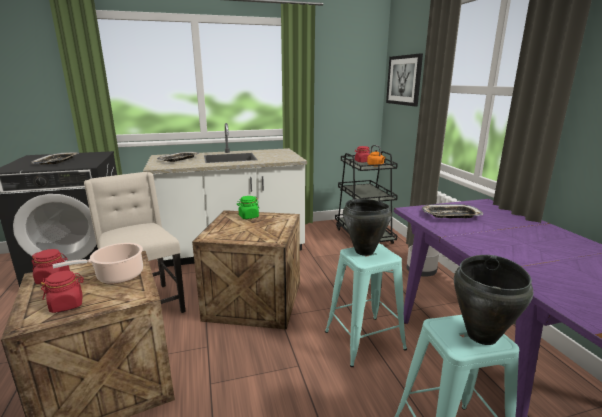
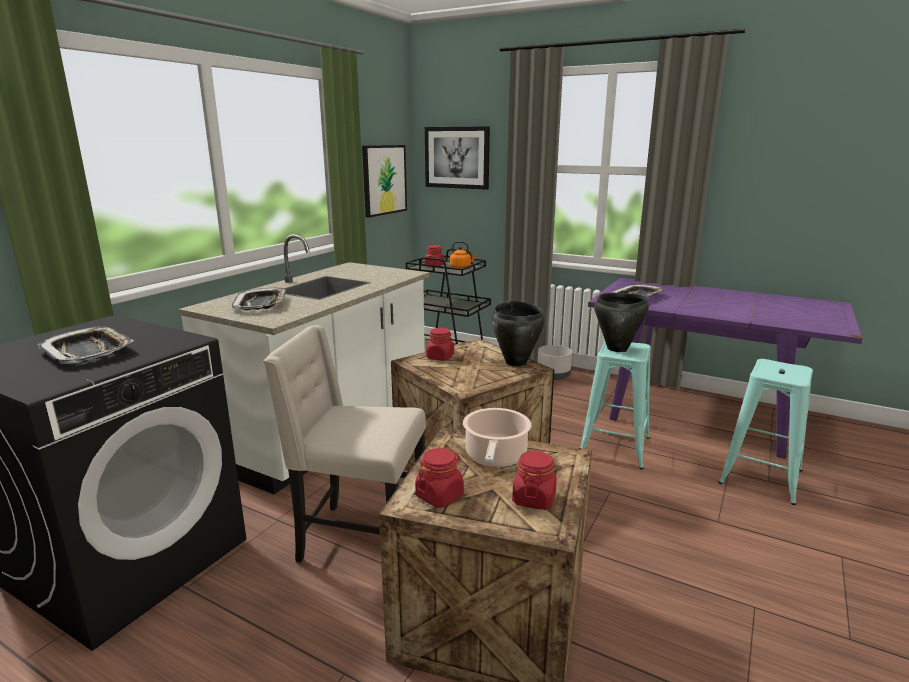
camera: 45 degrees left, 0 degrees up
green jar [237,196,259,219] -> red jar [426,328,454,360]
black cooking pot [454,255,534,345] -> black cooking pot moved to [491,301,545,366]
none -> picture [362,145,407,217]

